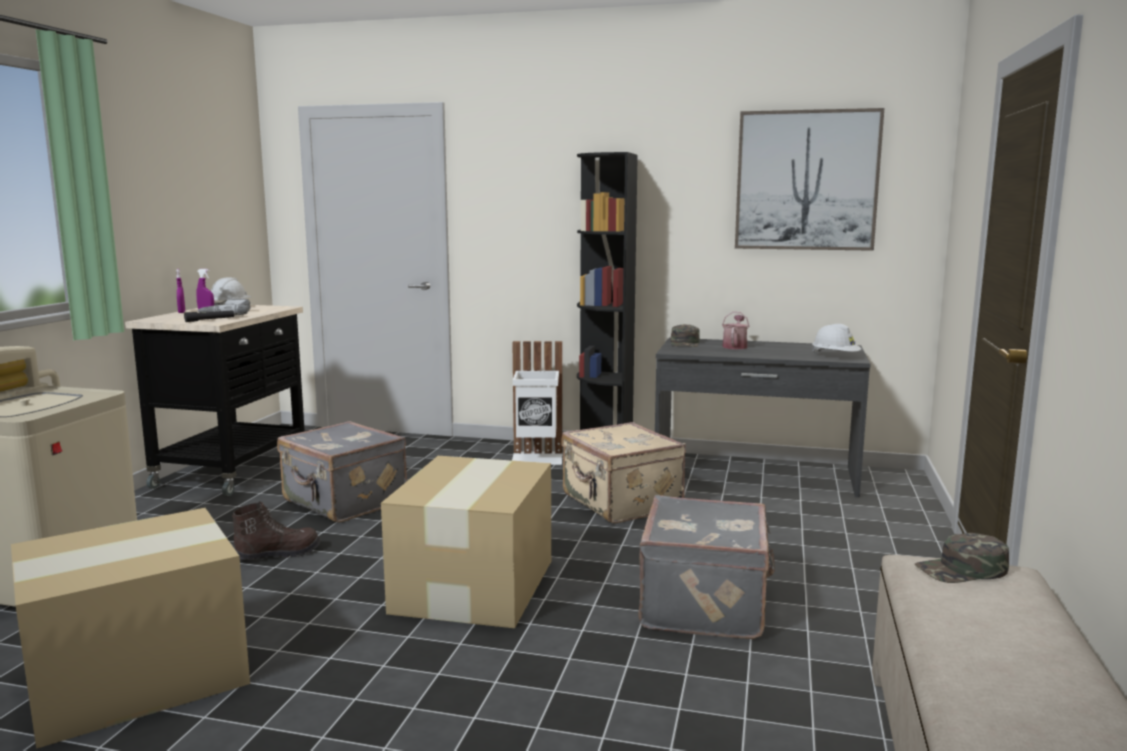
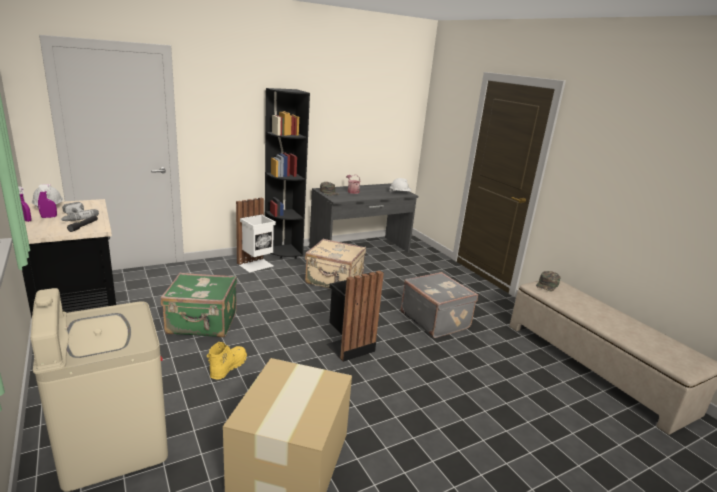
camera: 45 degrees left, 10 degrees up
brown boot [232,501,321,560] -> yellow boot [207,342,247,380]
grey suitcase [277,421,407,523] -> green suitcase [161,273,237,337]
cardboard box [381,456,551,628] -> black trash can [326,271,384,362]
picture [735,108,884,251] -> none

